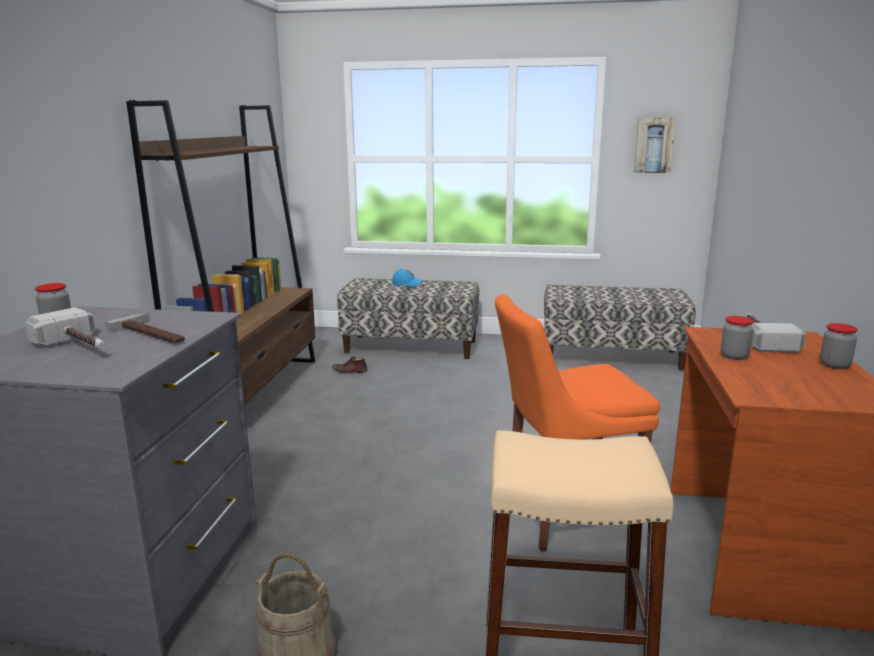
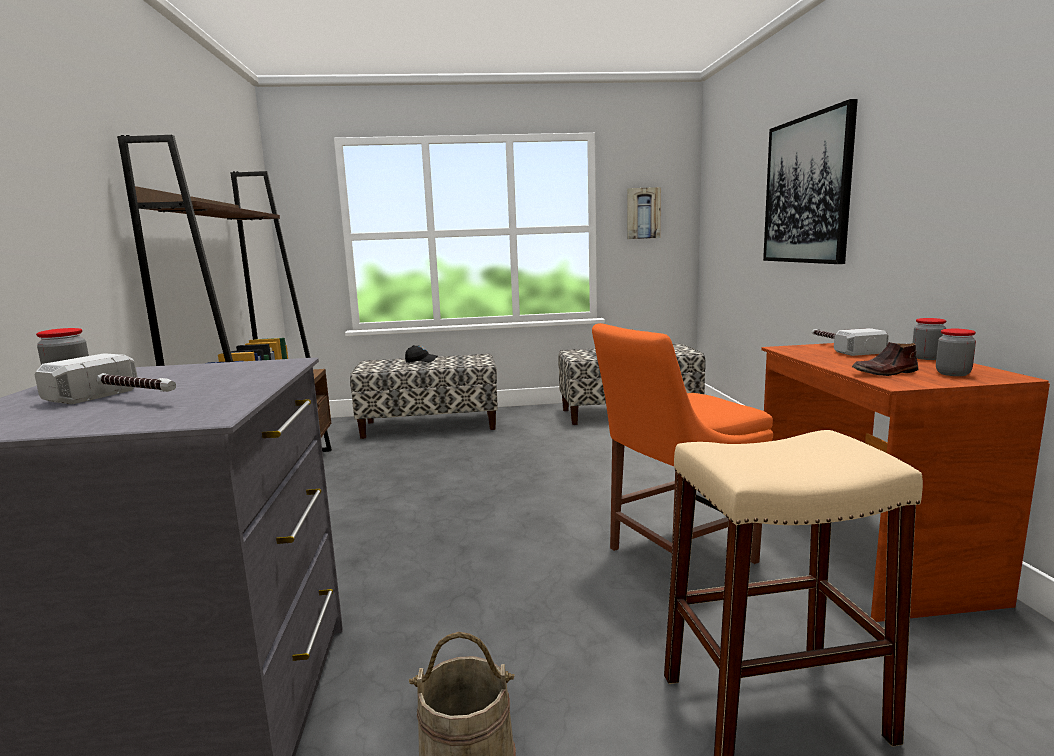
camera: 15 degrees left, 5 degrees down
hammer [105,313,185,344] -> none
brown shoe [332,357,367,373] -> brown shoe moved to [852,342,918,376]
blue cap [392,269,423,287] -> black cap [405,345,437,363]
jar [721,316,754,360] -> jar moved to [936,329,976,376]
none -> picture [763,99,858,264]

